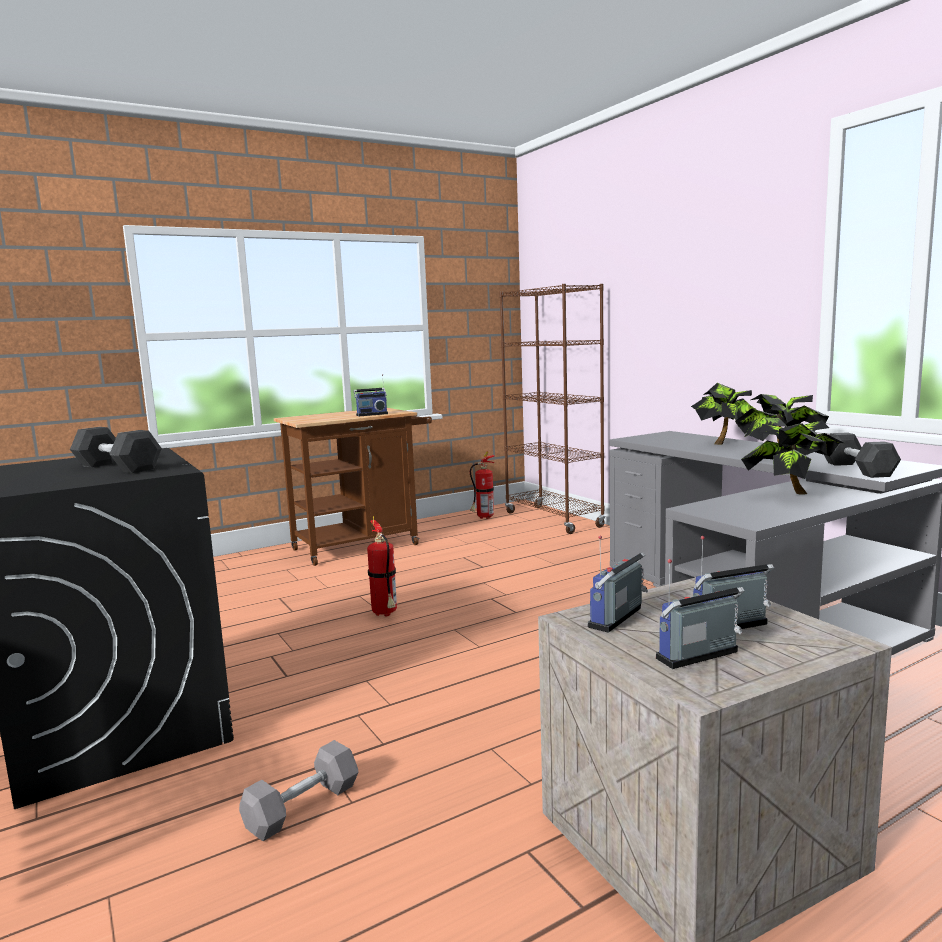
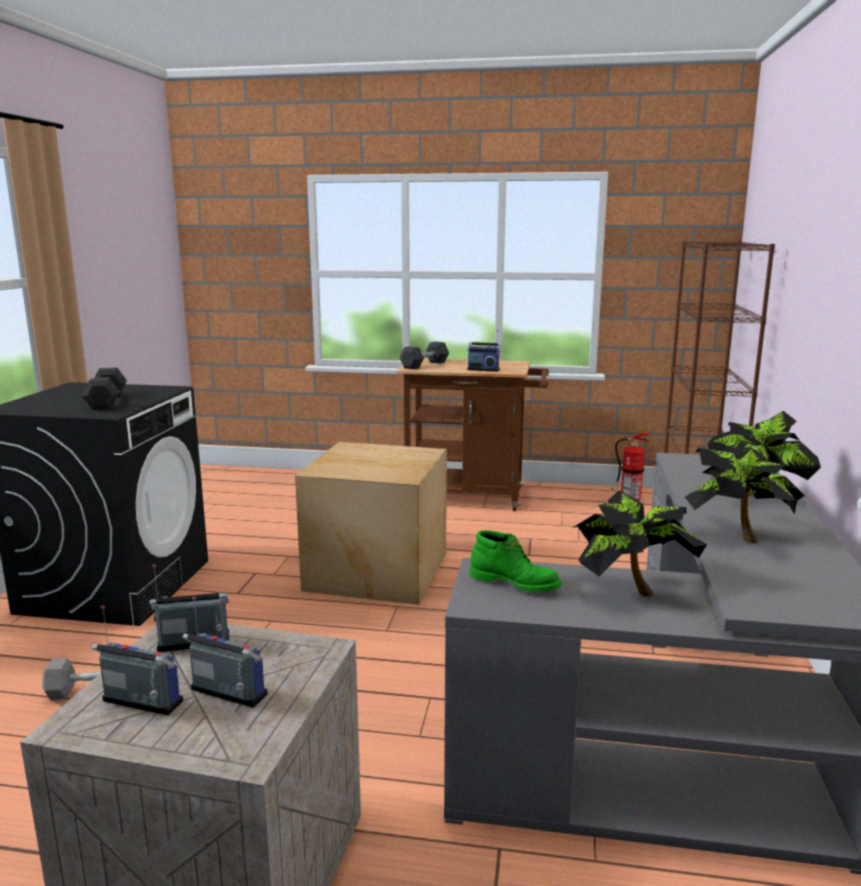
camera: 40 degrees right, 5 degrees up
fire extinguisher [367,516,397,616] -> cardboard box [295,442,447,605]
grey dumbbell [824,432,901,478] -> grey dumbbell moved to [400,341,449,370]
none -> green boot [469,530,561,592]

